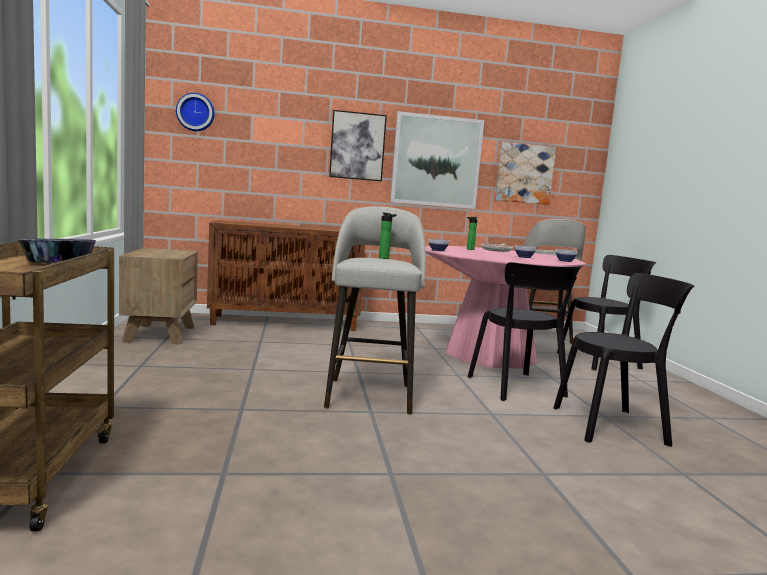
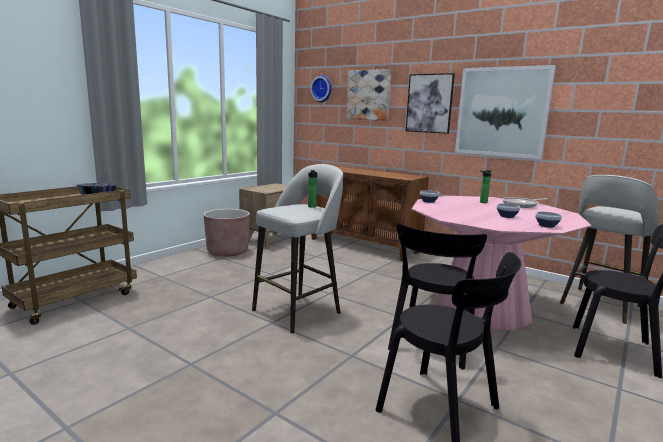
camera: 45 degrees right, 5 degrees up
picture [495,142,556,205] -> picture moved to [346,69,391,121]
none -> brown planter [204,209,250,257]

